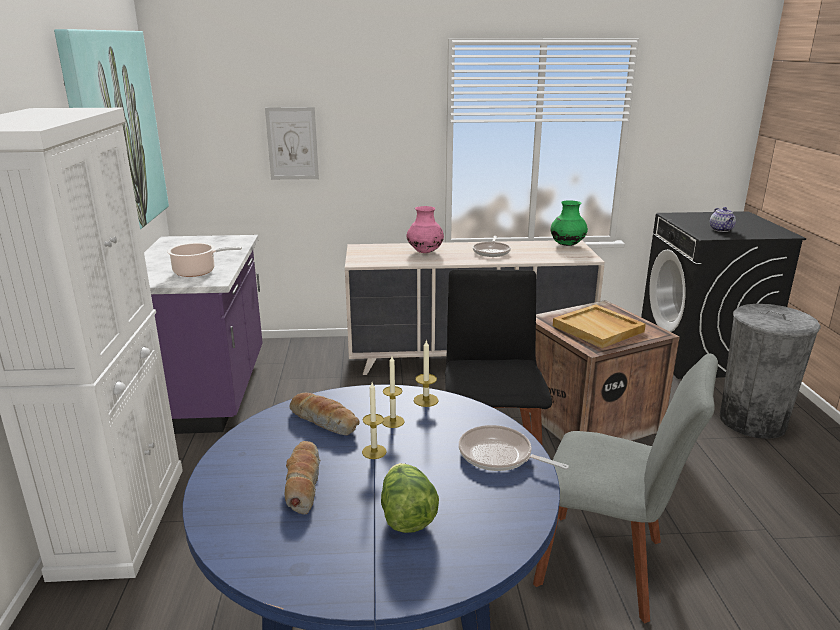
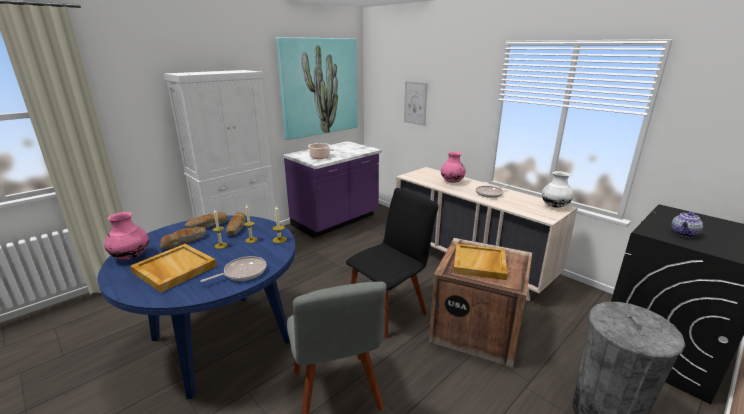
camera: 50 degrees right, 0 degrees up
lettuce [381,463,439,533] -> beige tray [130,244,217,293]
frying pan [459,425,569,471] -> frying pan turned 60 degrees clockwise [201,256,267,282]
green vase [551,200,588,246] -> white vase [542,171,574,208]
none -> pink vase [104,212,149,260]
none -> bread [185,212,228,229]

